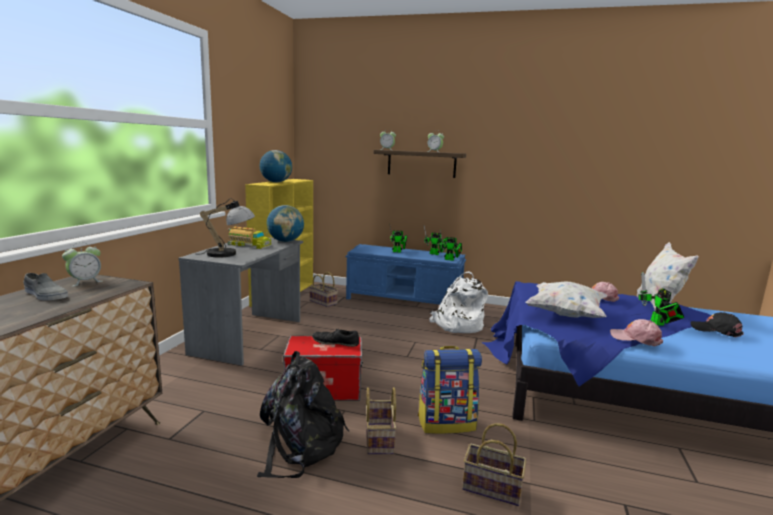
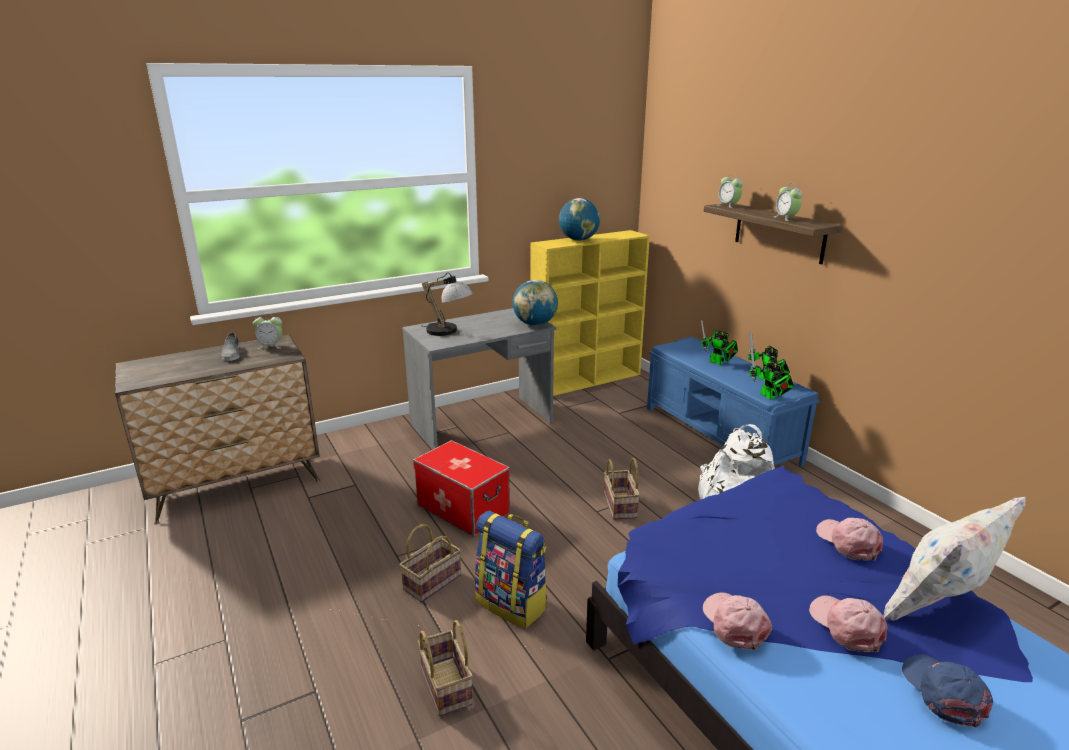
camera: 45 degrees right, 10 degrees up
toy truck [228,227,272,249] -> none
black backpack [257,351,349,478] -> none
basket [309,272,338,307] -> basket moved to [604,458,640,520]
black shoe [312,329,359,347] -> none
white pillow [525,281,608,318] -> none
toy robot [639,272,684,326] -> pink cap [809,595,888,652]
black cap [690,312,744,337] -> blue cap [902,654,993,728]

